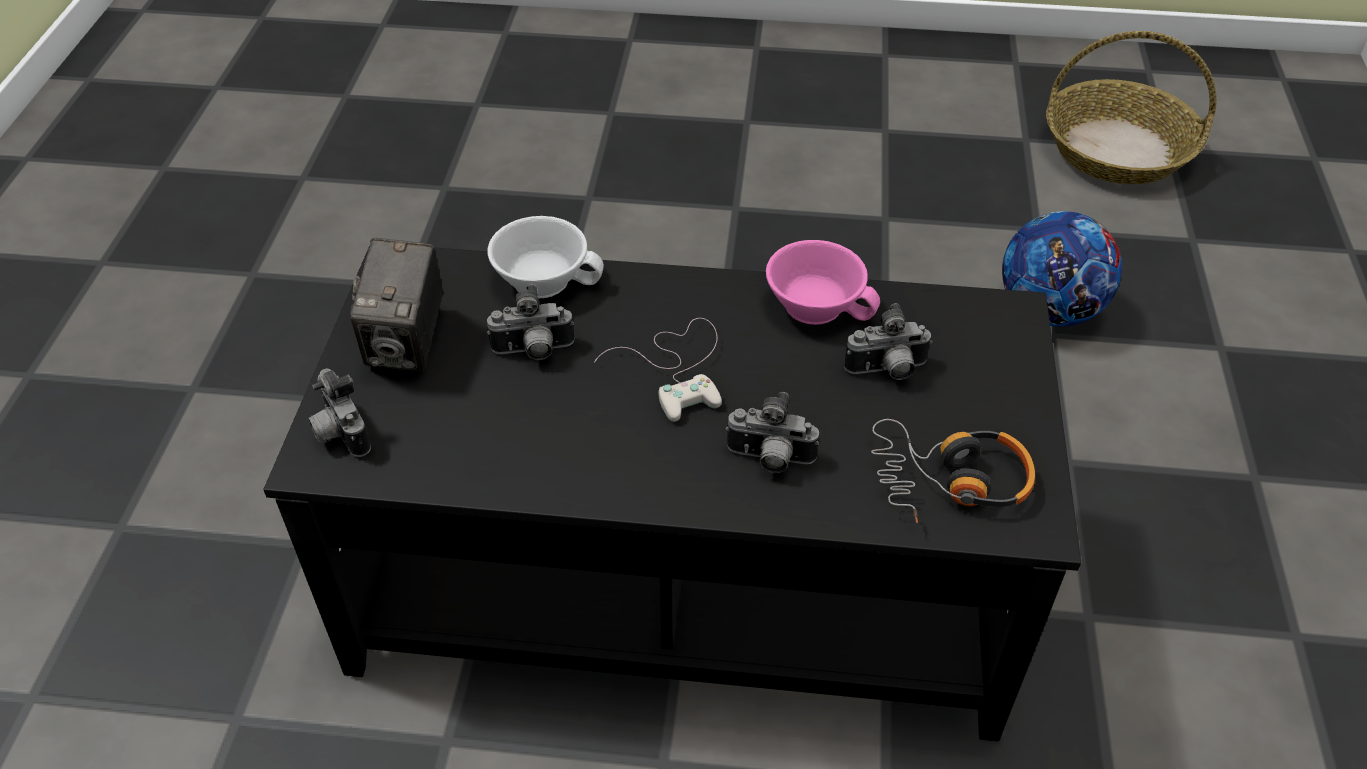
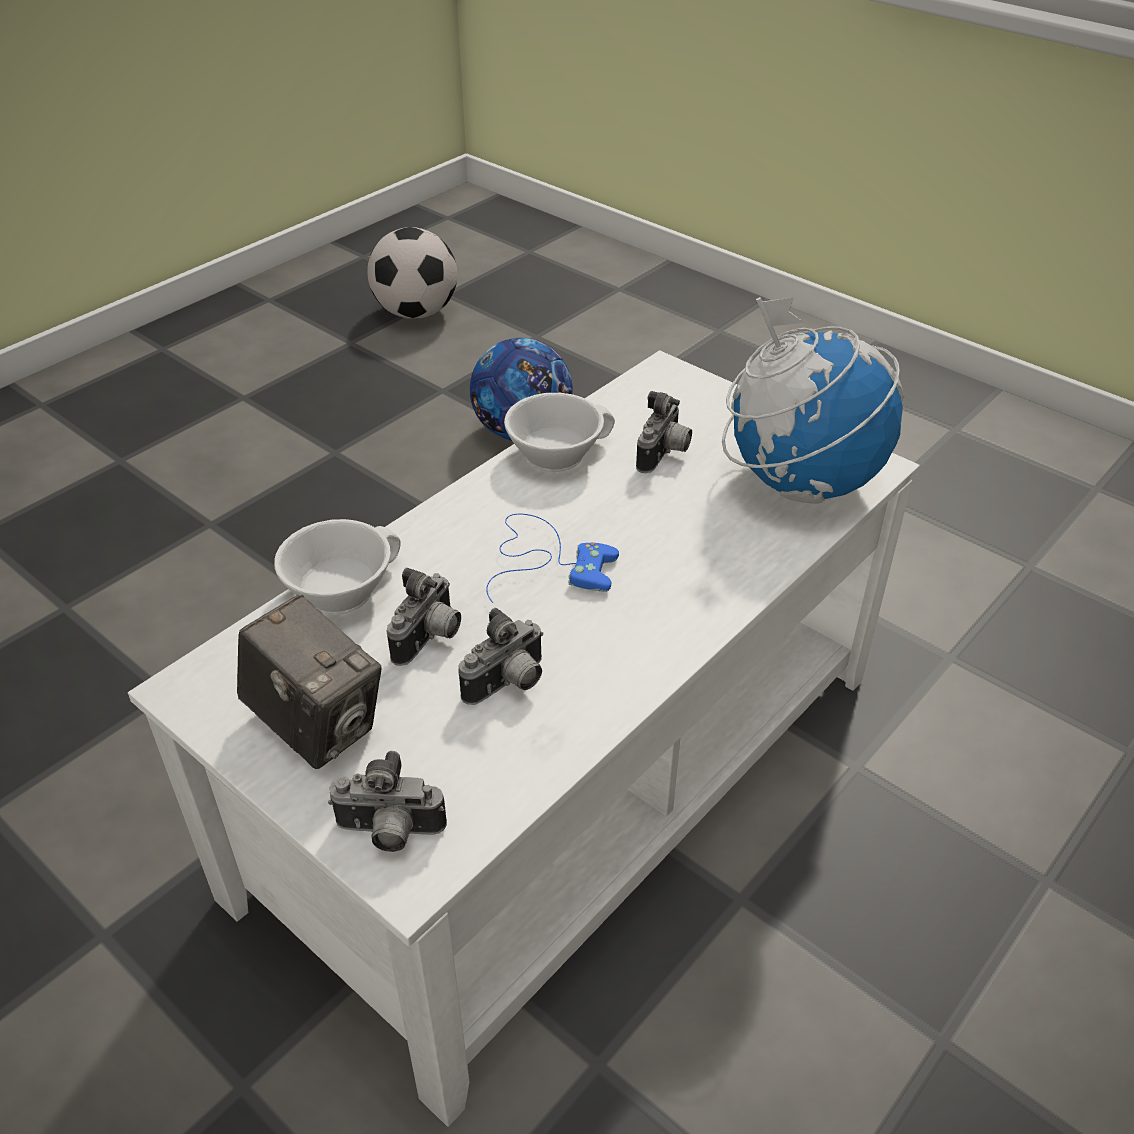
camera: 55 degrees left, 5 degrees down
black coffee table [263,247,1081,741] -> white coffee table [128,350,920,1127]
white game controller [594,318,722,422] -> blue game controller [486,514,619,603]
camera [726,392,819,473] -> camera moved to [458,608,544,705]
pink cup [766,240,880,325] -> white cup [504,393,615,472]
headphones [871,419,1035,523] -> globe [722,297,905,504]
basket [1046,31,1217,184] -> football [367,227,457,319]

